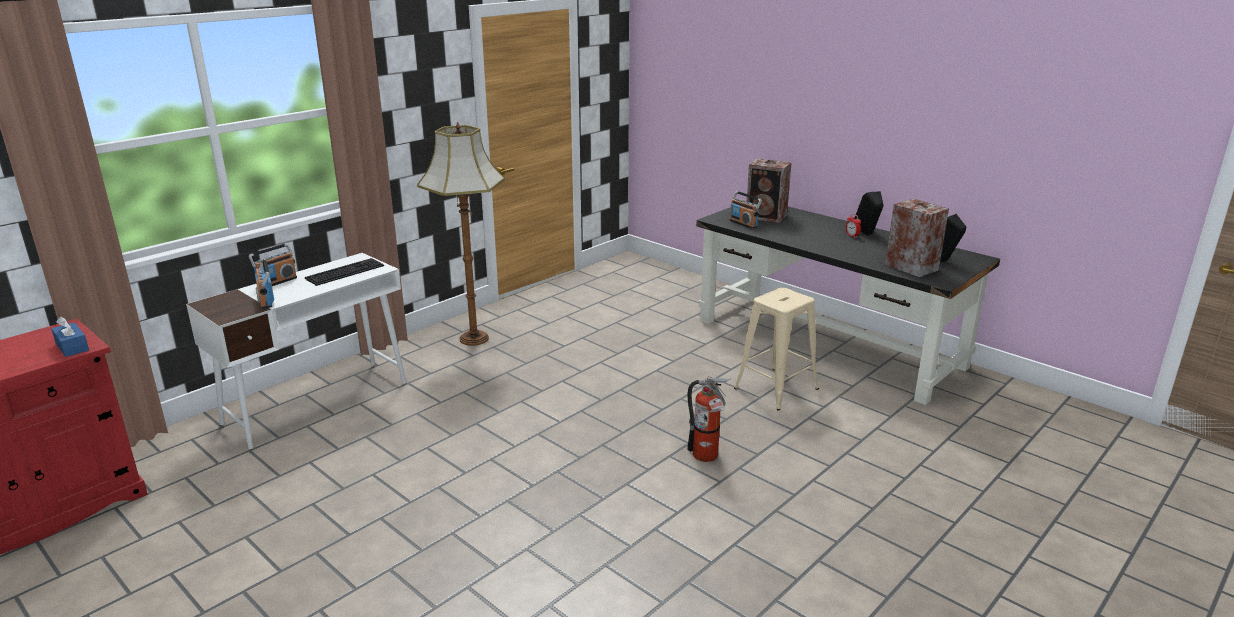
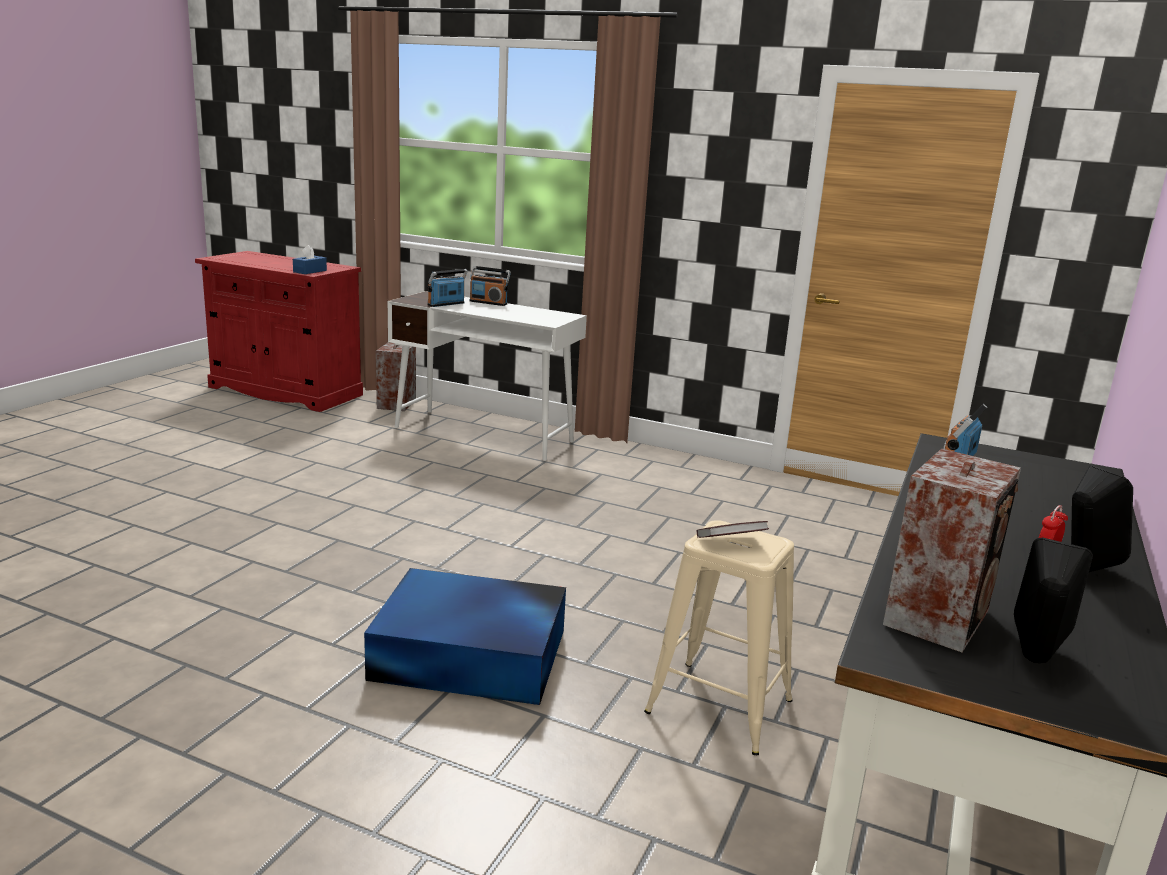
camera: 70 degrees right, 5 degrees down
keyboard [305,258,384,286] -> none
floor lamp [417,122,505,346] -> none
fire extinguisher [687,377,731,462] -> blue storage box [364,568,566,705]
speaker [747,158,792,223] -> speaker moved to [376,342,416,411]
none -> book [697,521,769,538]

